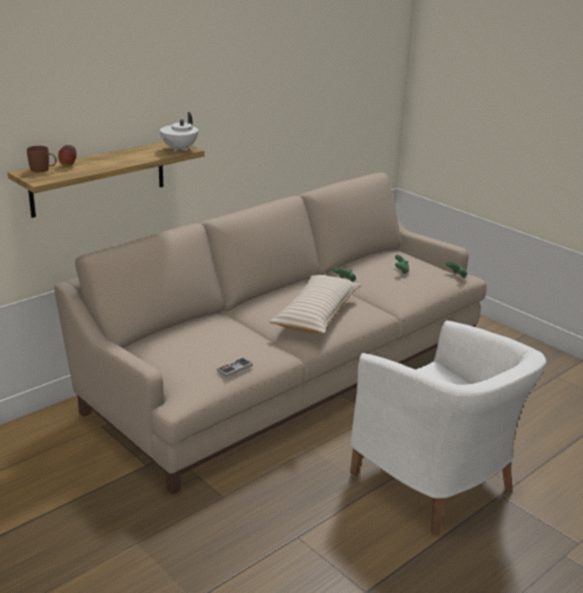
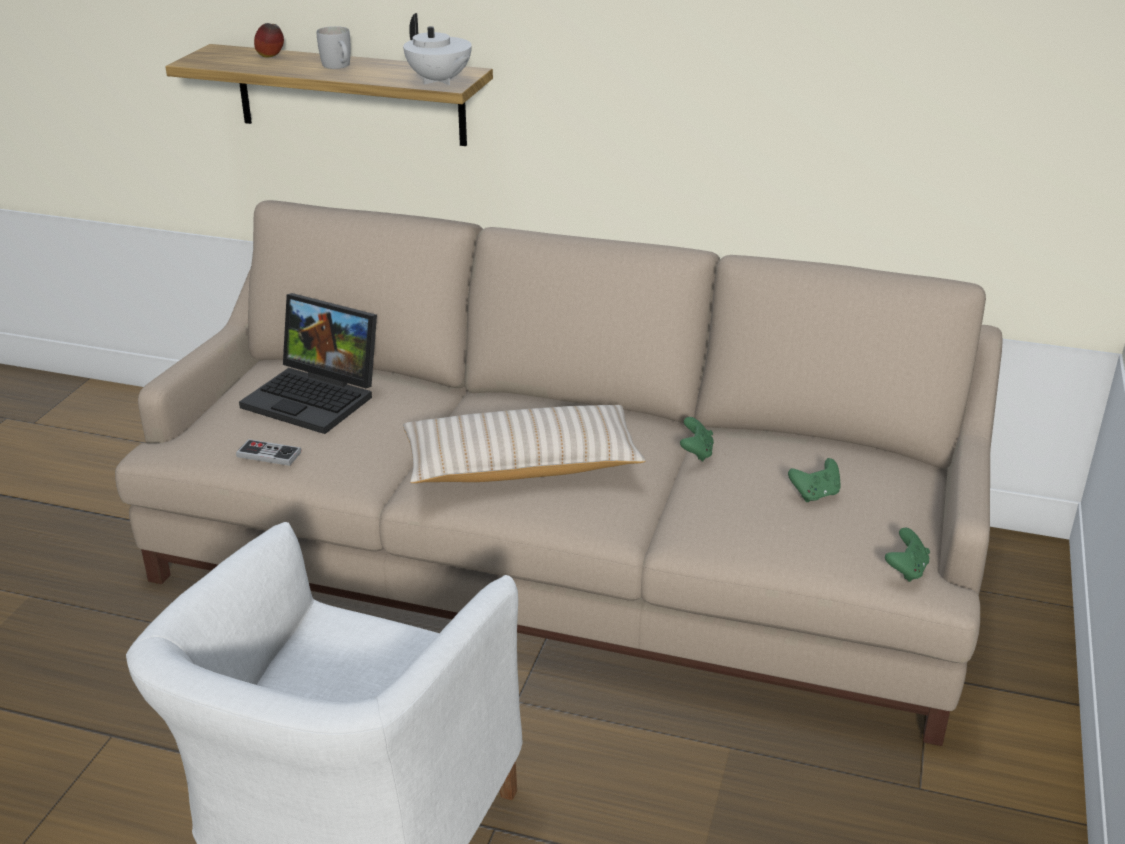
camera: 60 degrees right, 5 degrees up
brown mug [27,146,57,172] -> none
white teapot [160,112,198,152] -> white teapot turned 120 degrees counterclockwise [403,13,472,85]
none -> laptop [239,293,377,434]
none -> white mug [317,26,351,69]

